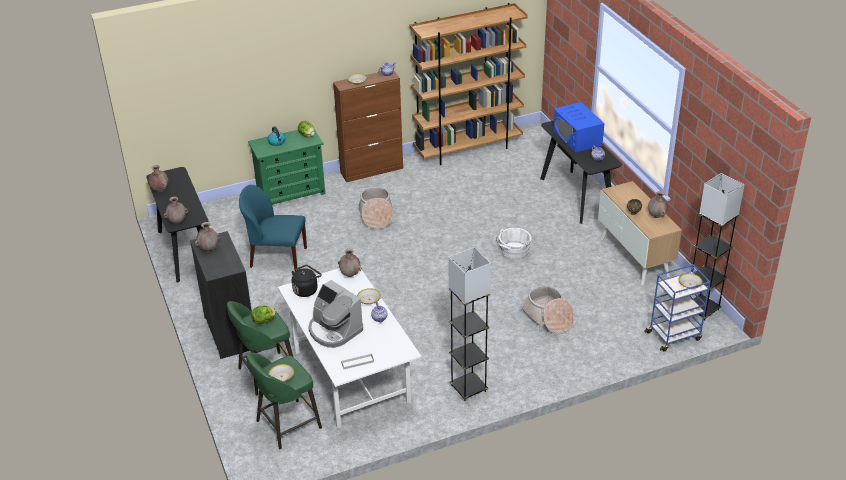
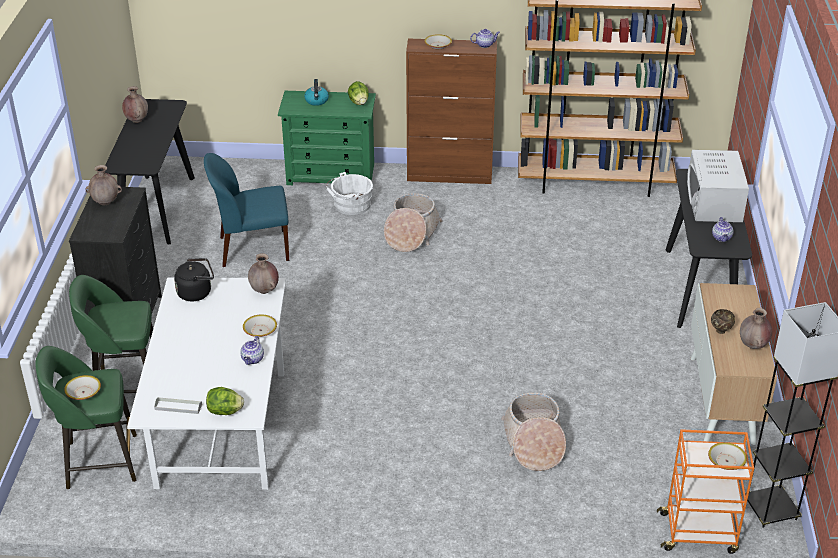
camera: 25 degrees right, 0 degrees up
brown vase [164,197,188,224] -> none
blue chair [239,185,307,271] -> blue chair turned 45 degrees counterclockwise [204,153,289,267]
lettuce [251,306,276,324] -> lettuce moved to [206,387,244,415]
coffee machine [308,280,363,348] -> none
grey floor lamp [448,247,491,401] -> none
white bucket [496,228,531,260] -> white bucket moved to [326,172,373,215]
blue microwave [553,102,605,153] -> white microwave [687,150,749,222]
blue cart [644,264,711,352] -> orange cart [657,429,754,554]

